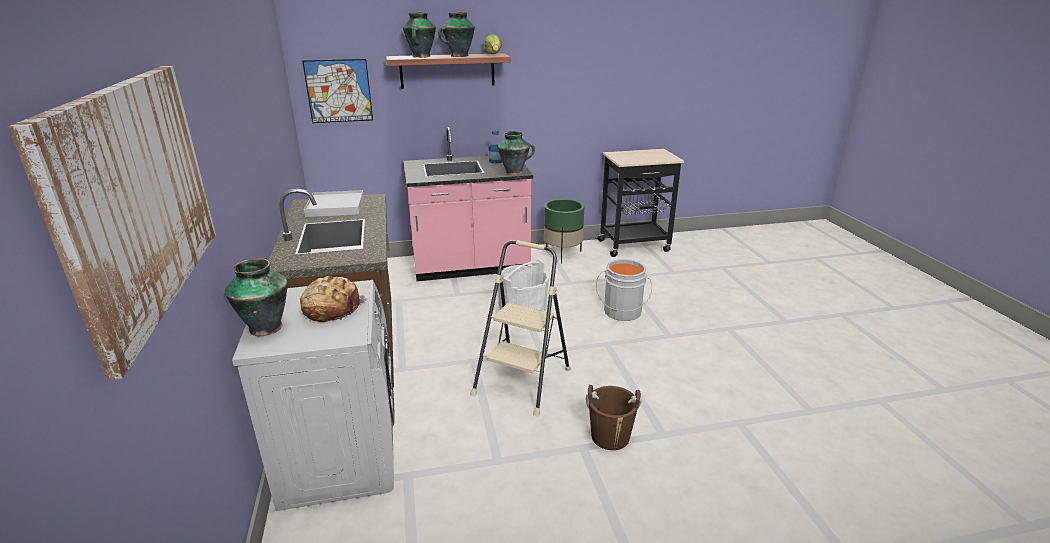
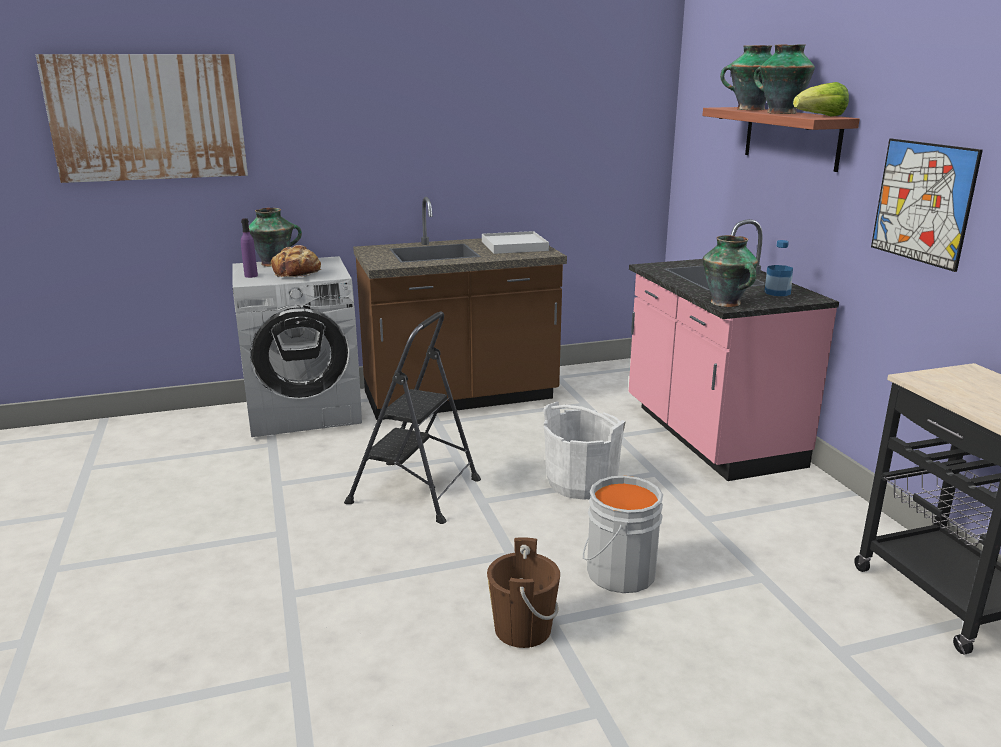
camera: 85 degrees right, 5 degrees down
picture [302,59,373,123] -> picture moved to [871,139,983,272]
beige step ladder [470,240,571,416] -> black step ladder [344,312,481,524]
green planter [544,199,584,264] -> none
brown bucket [586,385,642,450] -> brown bucket moved to [487,537,560,648]
none -> purple bottle [241,218,258,278]

